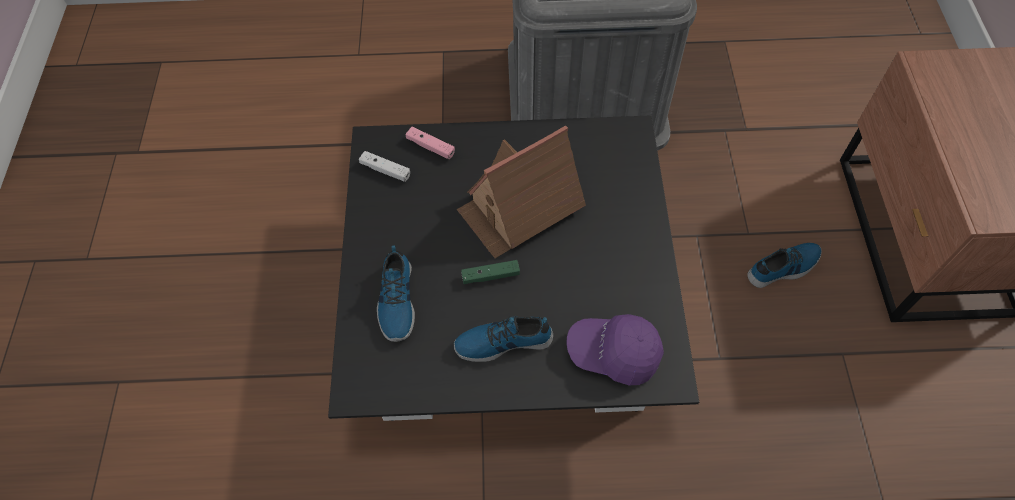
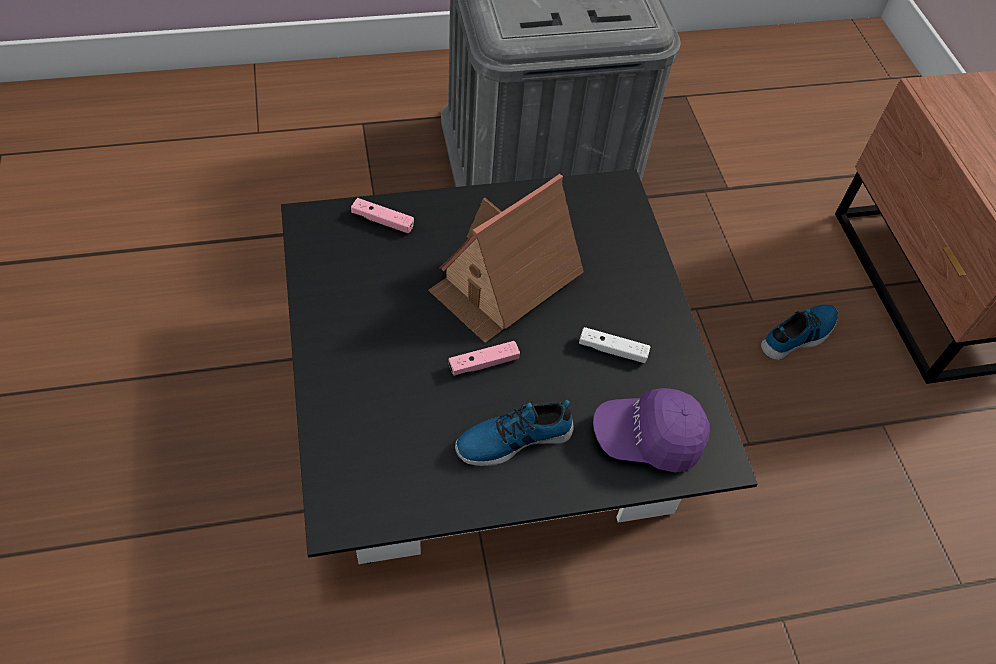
camera: 15 degrees left, 5 degrees down
white game controller [359,151,410,182] -> white game controller moved to [579,327,650,363]
shoe [377,245,415,342] -> none
green game controller [461,260,520,284] -> pink game controller [448,341,520,376]

